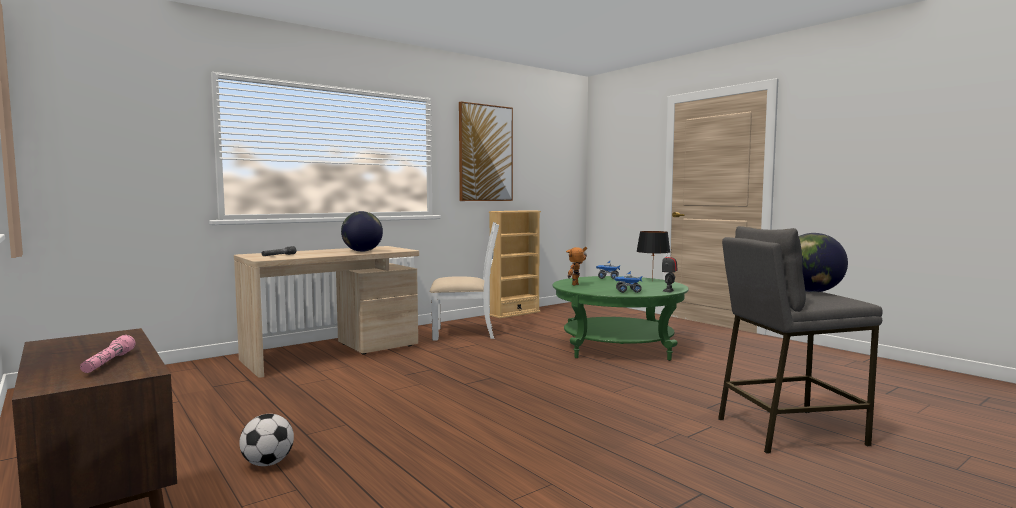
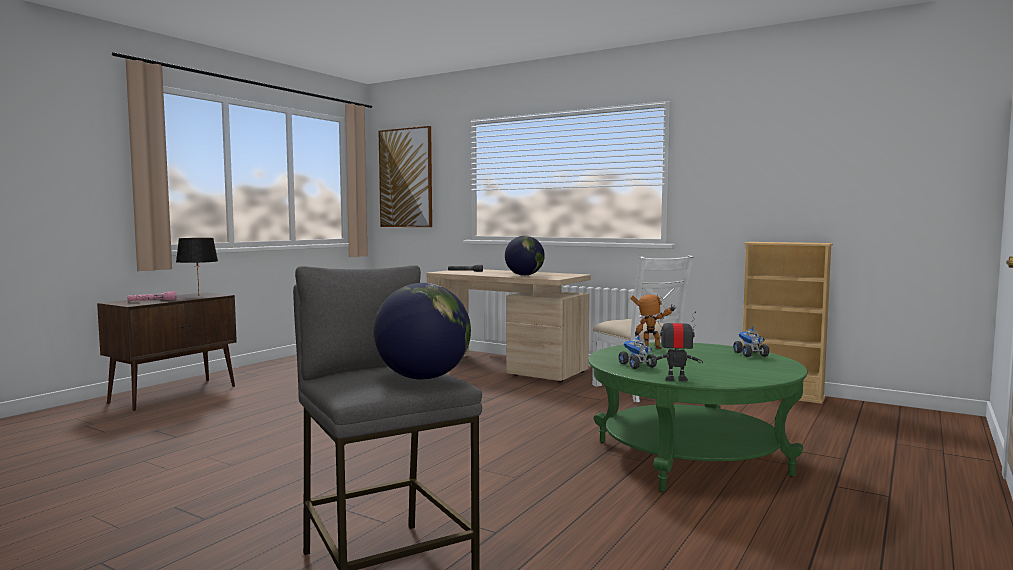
camera: 70 degrees right, 0 degrees up
football [239,414,294,466] -> none
picture [459,102,513,201] -> picture moved to [379,126,432,227]
black table lamp [636,231,670,282] -> black table lamp moved to [176,238,218,294]

